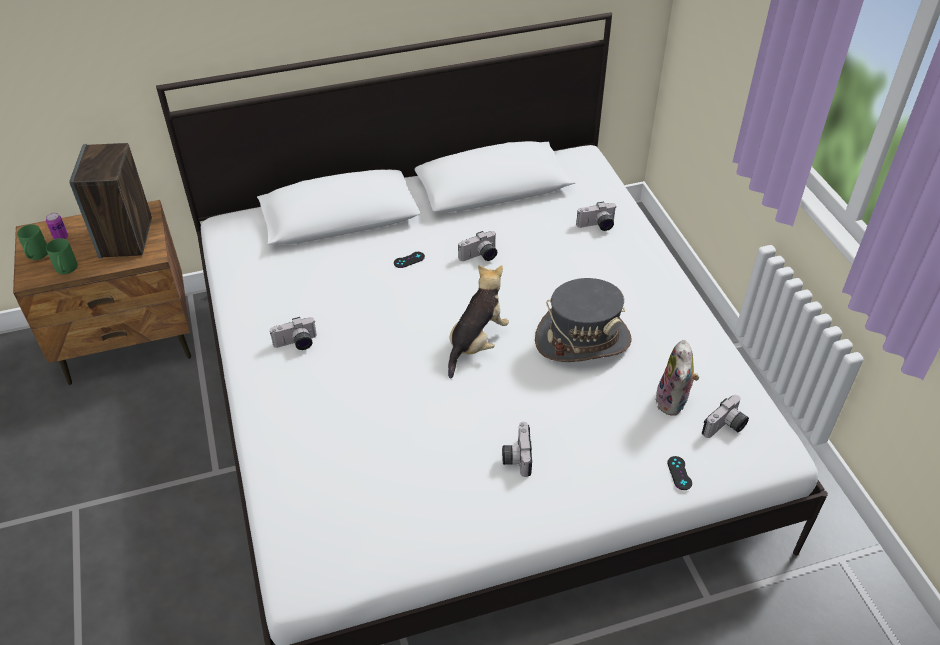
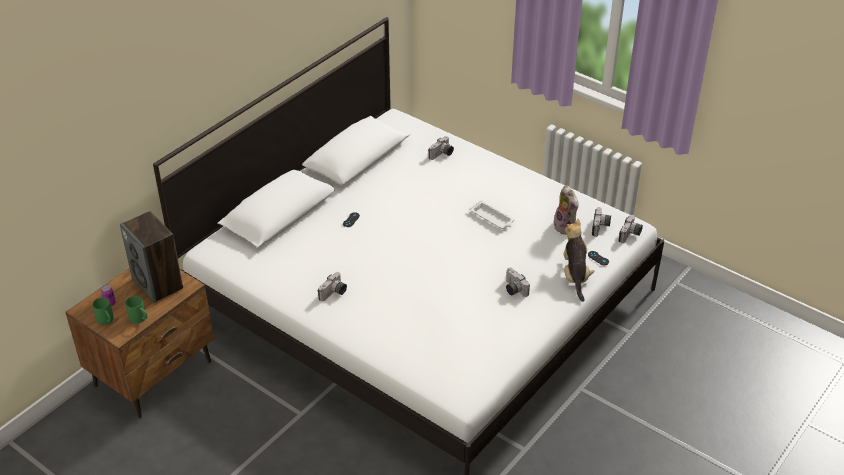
camera: 35 degrees left, 5 degrees down
plush toy [448,265,509,378] -> plush toy moved to [563,219,594,302]
camera [458,231,497,261] -> camera moved to [619,215,643,243]
grey hat [535,278,631,362] -> white tray [469,200,514,229]

